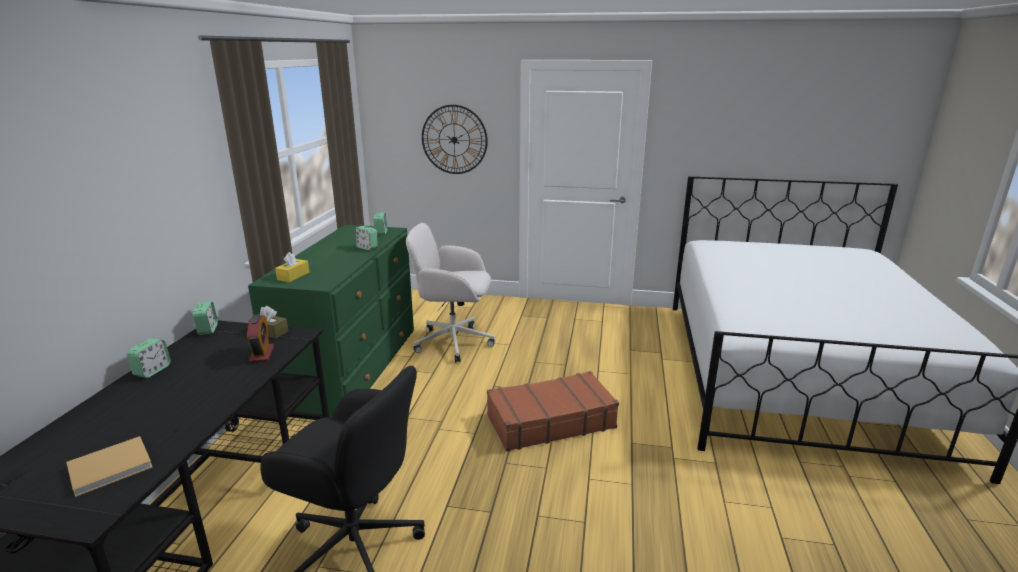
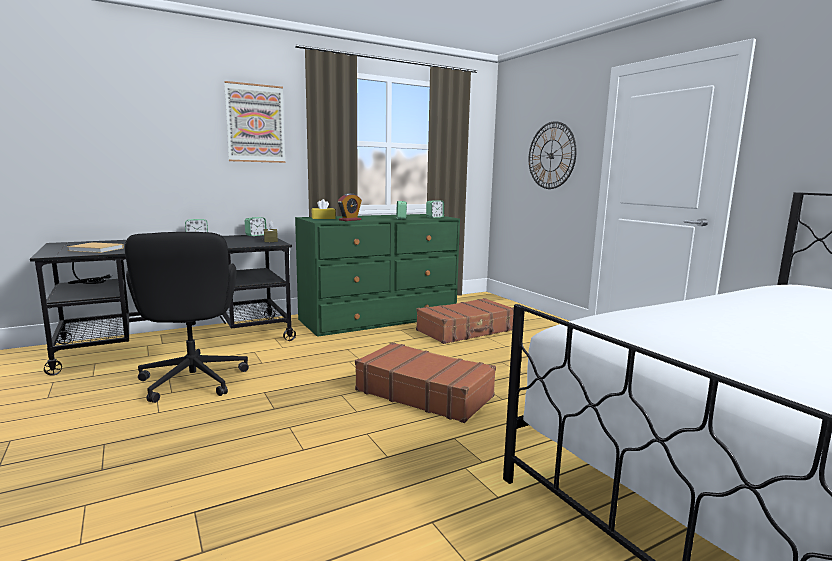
camera: 50 degrees right, 10 degrees down
alarm clock [247,314,274,363] -> alarm clock moved to [338,193,362,221]
white office chair [406,223,495,362] -> brown suitcase [416,298,514,344]
none -> picture [224,81,286,163]

